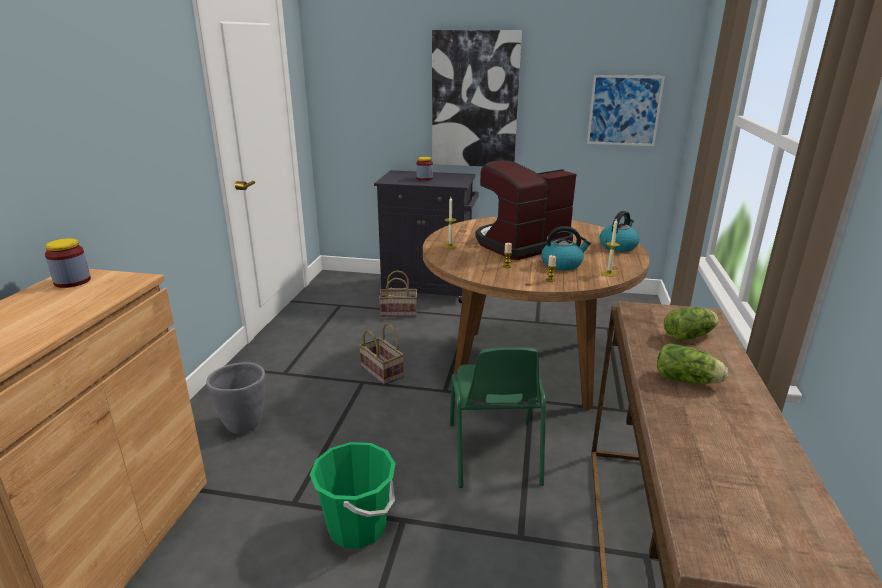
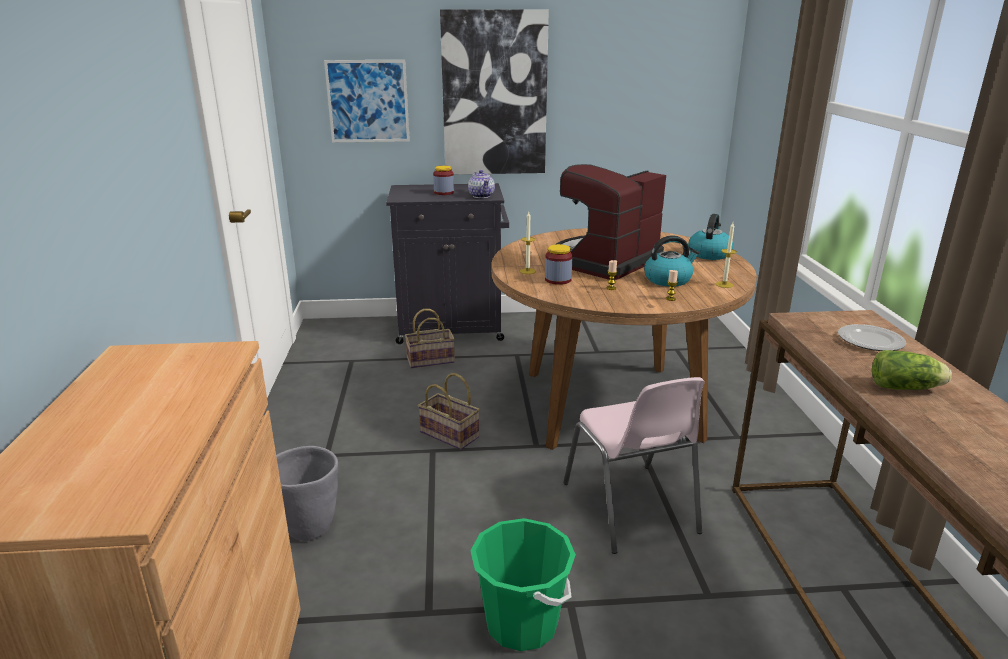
camera: 15 degrees left, 0 degrees up
jar [45,238,91,288] -> jar moved to [545,244,572,285]
green chair [450,348,546,488] -> pink chair [563,377,705,554]
picture [587,75,665,146] -> picture moved to [324,60,410,142]
lettuce [664,307,719,341] -> plate [838,324,906,351]
none -> teapot [468,170,495,198]

